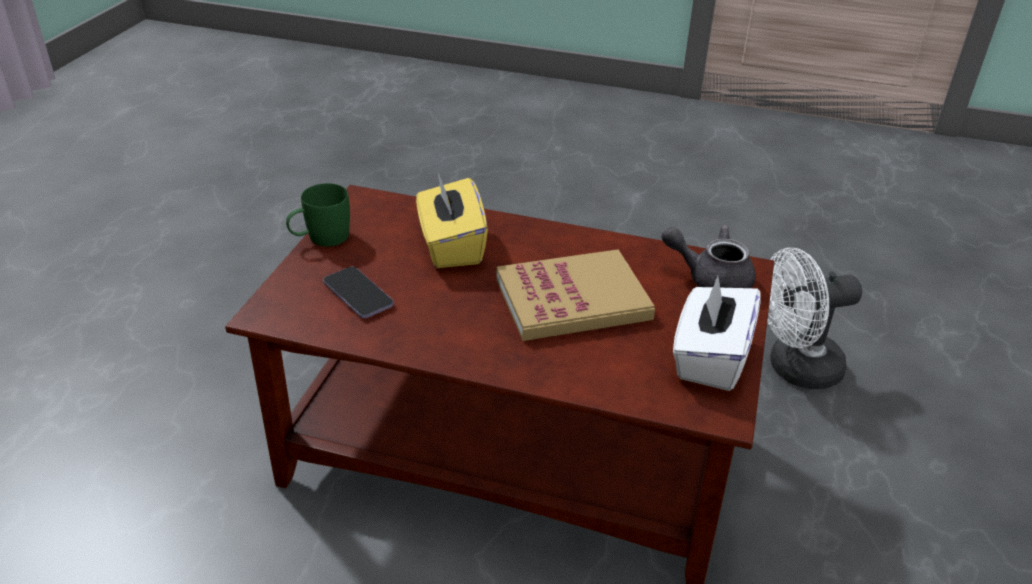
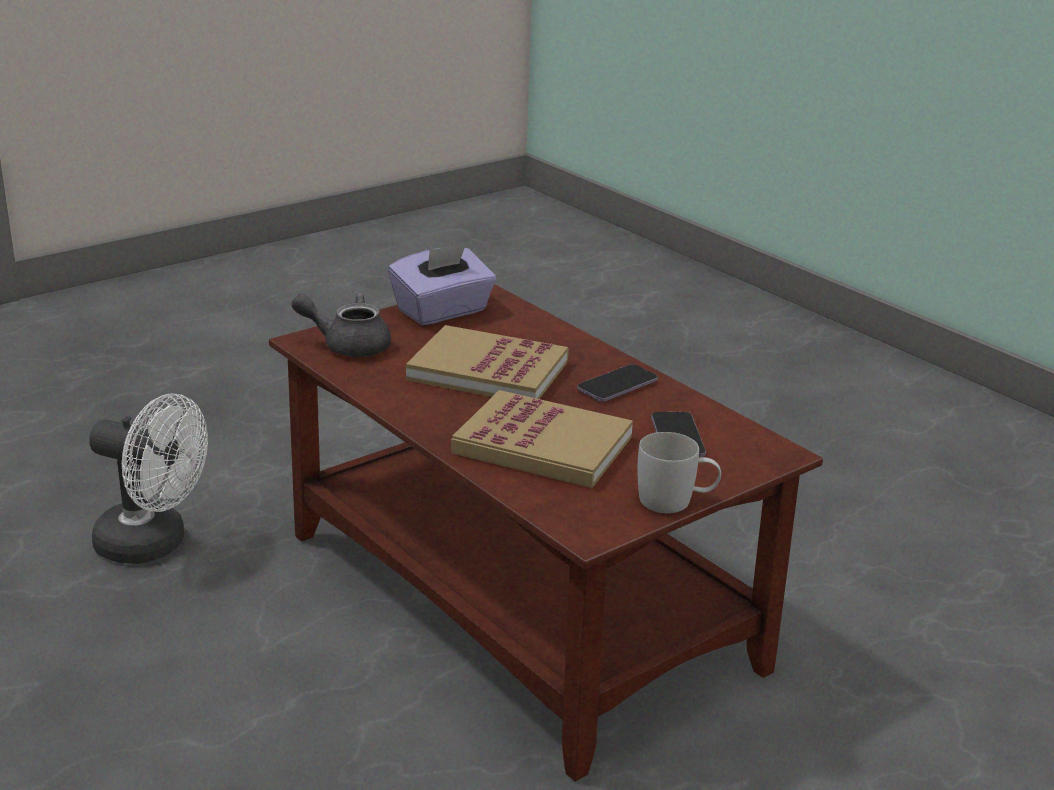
camera: 145 degrees left, 10 degrees down
green mug [286,183,350,247] -> white mug [637,432,721,513]
yellow tissue box [416,173,488,268] -> book [451,390,633,488]
grey teapot [662,225,756,288] -> grey teapot turned 135 degrees clockwise [291,293,391,357]
white tissue box [673,276,761,391] -> purple tissue box [388,243,496,325]
none -> phone [577,364,658,402]

